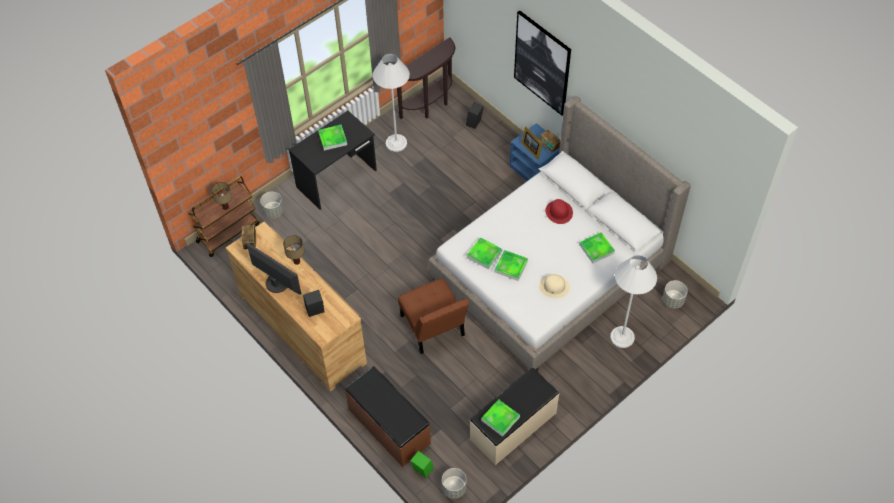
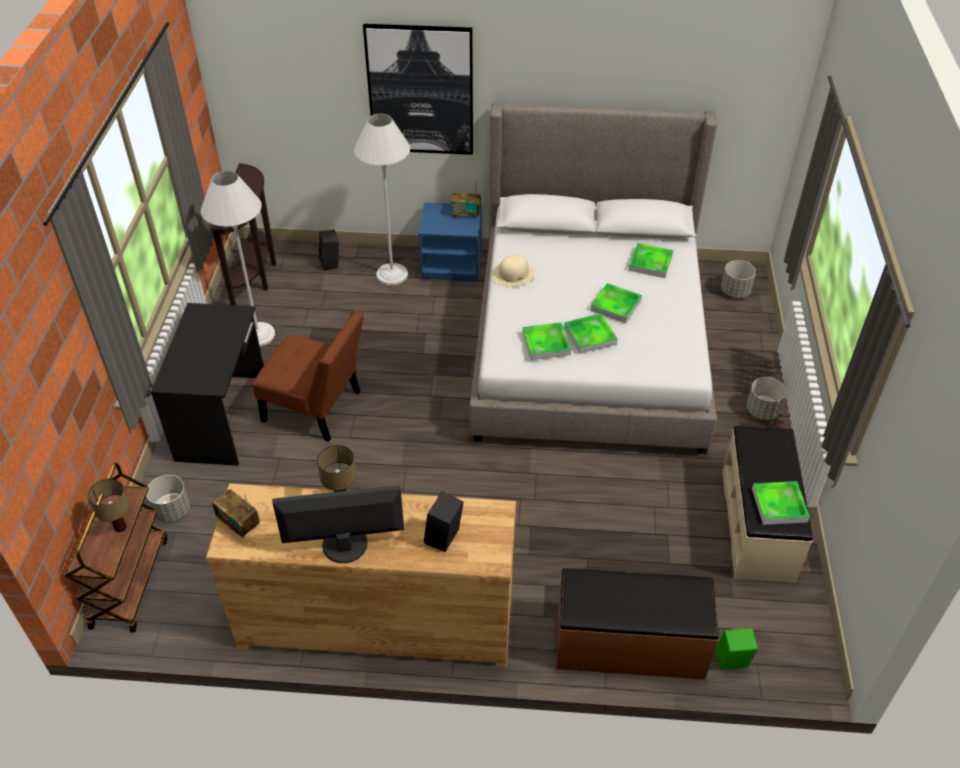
camera: 45 degrees left, 10 degrees down
tray [318,125,347,151] -> tray moved to [590,283,642,323]
brown chair [398,278,469,354] -> brown chair moved to [253,310,364,442]
grey planter [442,468,466,499] -> grey planter moved to [747,377,786,420]
picture frame [521,126,543,159] -> none
beige hat [539,274,570,298] -> beige hat moved to [492,254,535,287]
red hat [545,199,573,224] -> none
white floor lamp [610,255,657,348] -> white floor lamp moved to [354,114,410,285]

